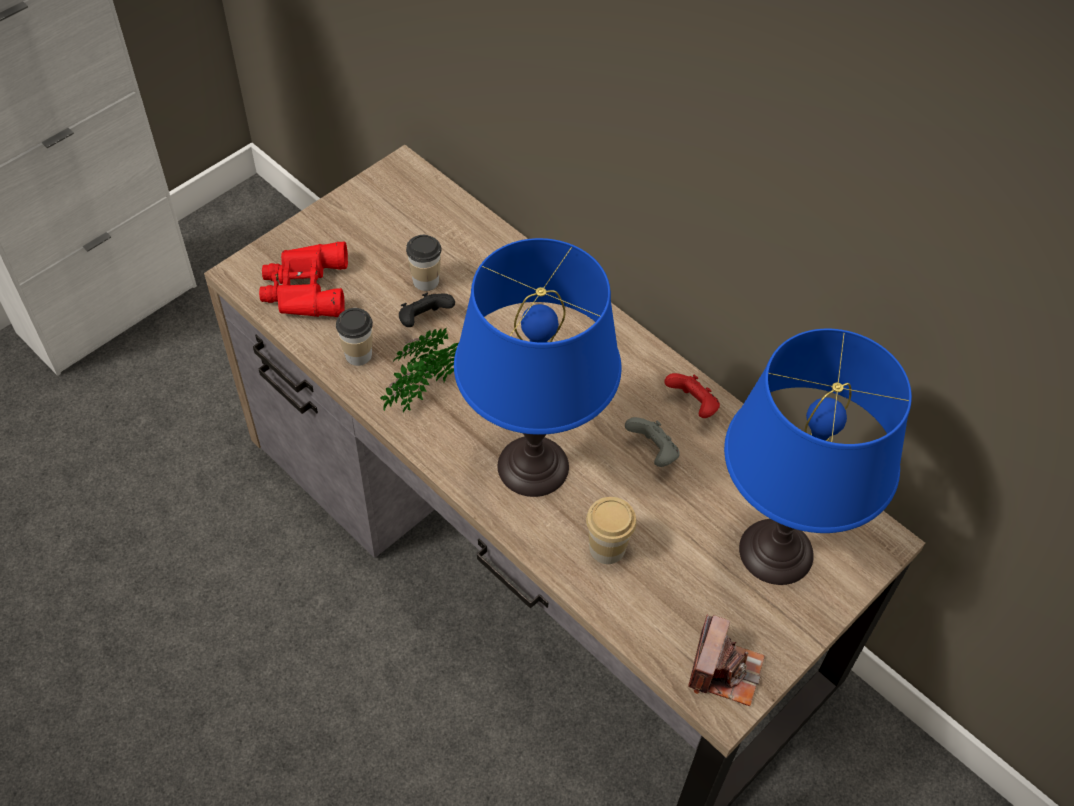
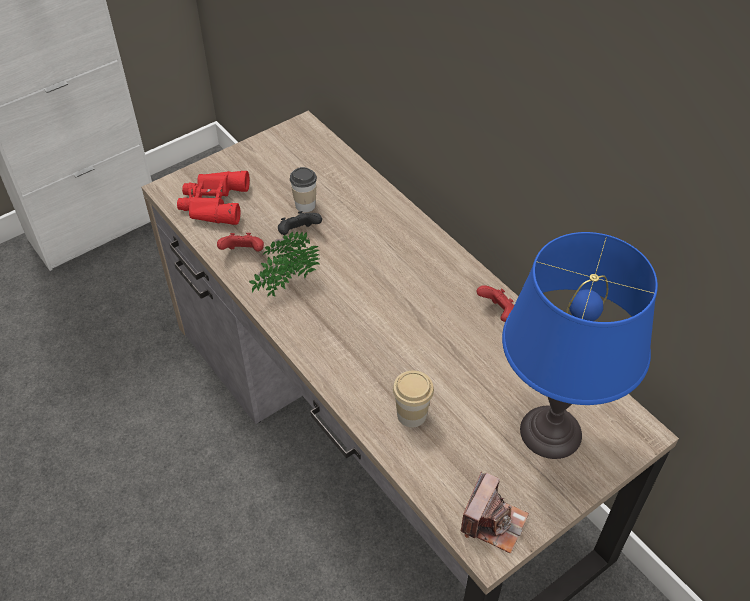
camera: 10 degrees right, 5 degrees down
cup [336,308,373,366] -> red game controller [217,233,264,252]
blue table lamp [454,238,621,497] -> none
grey game controller [625,417,680,467] -> none

